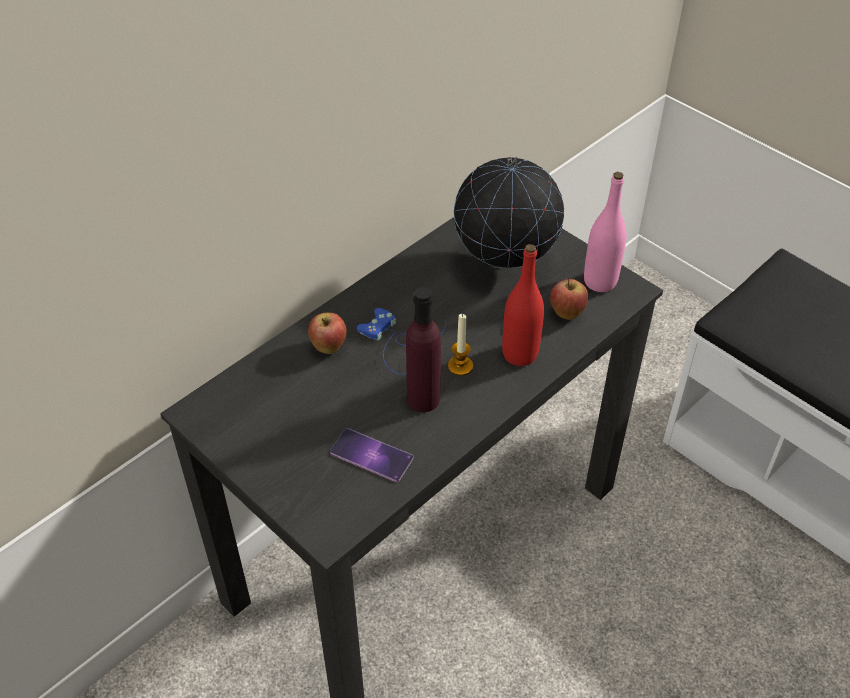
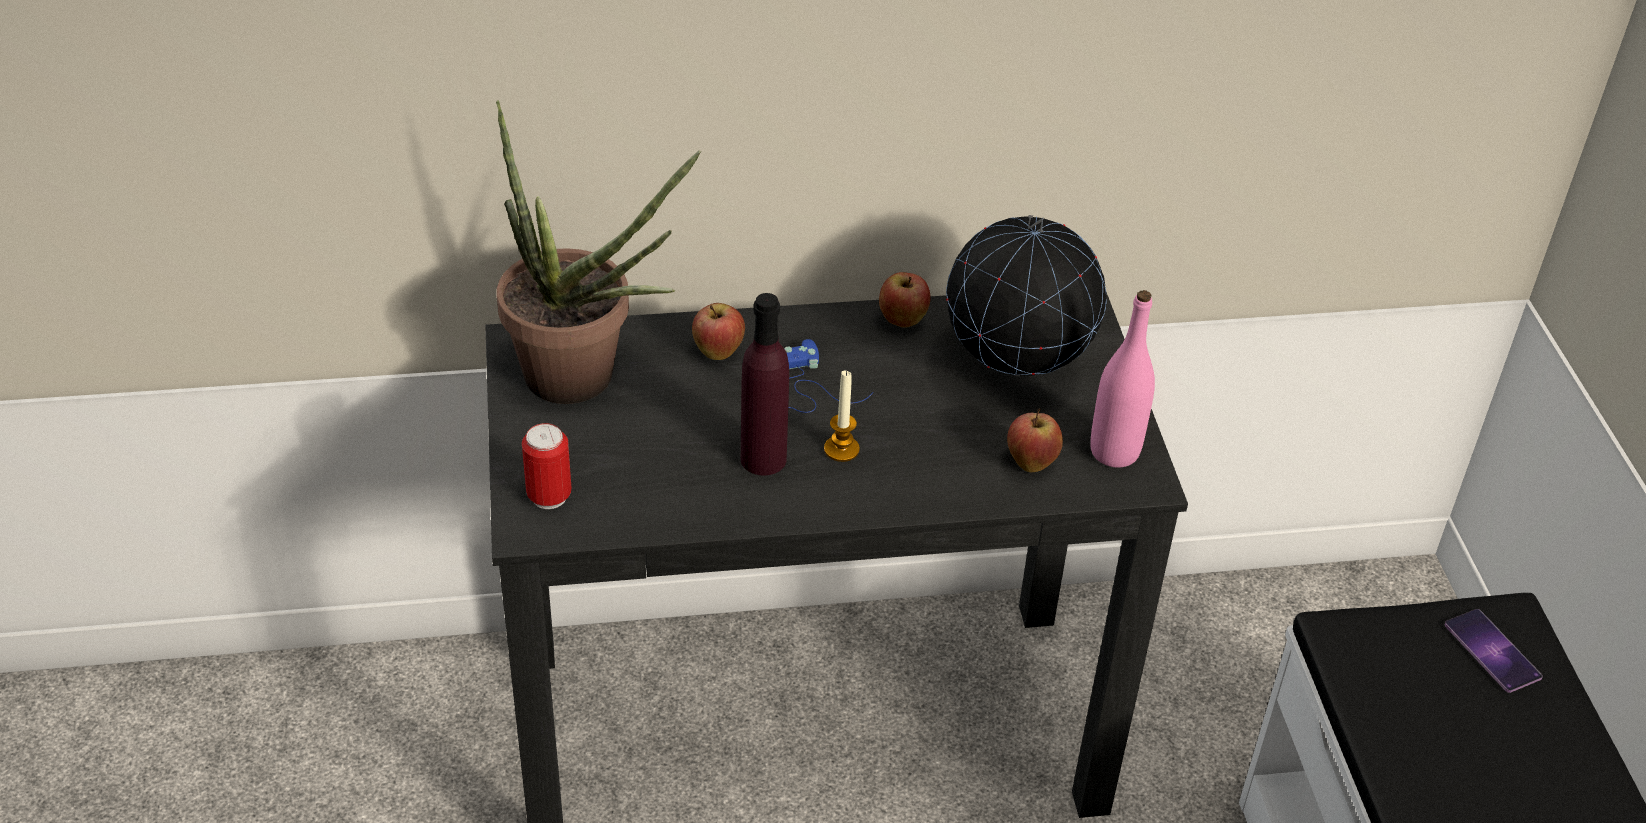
camera: 35 degrees right, 5 degrees down
phone [330,428,414,482] -> phone moved to [1445,609,1543,693]
red bottle [502,244,544,366] -> none
none -> potted plant [496,100,701,404]
none -> can [522,423,571,509]
none -> apple [879,272,931,328]

